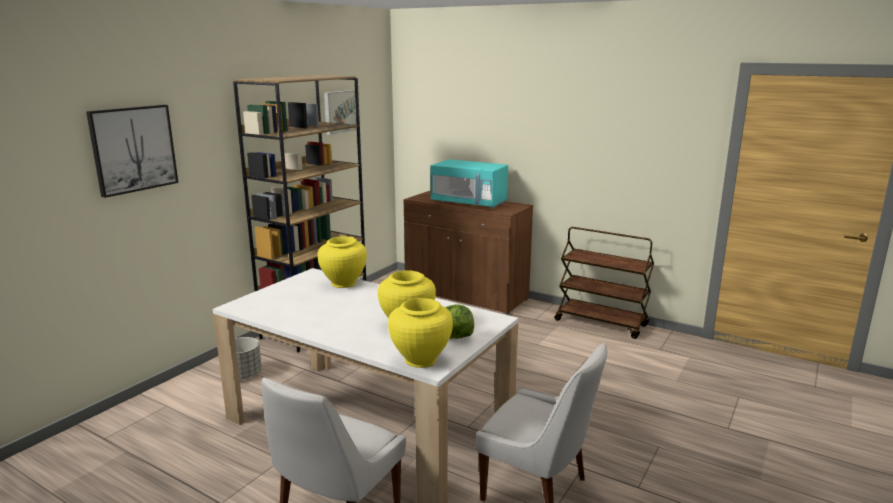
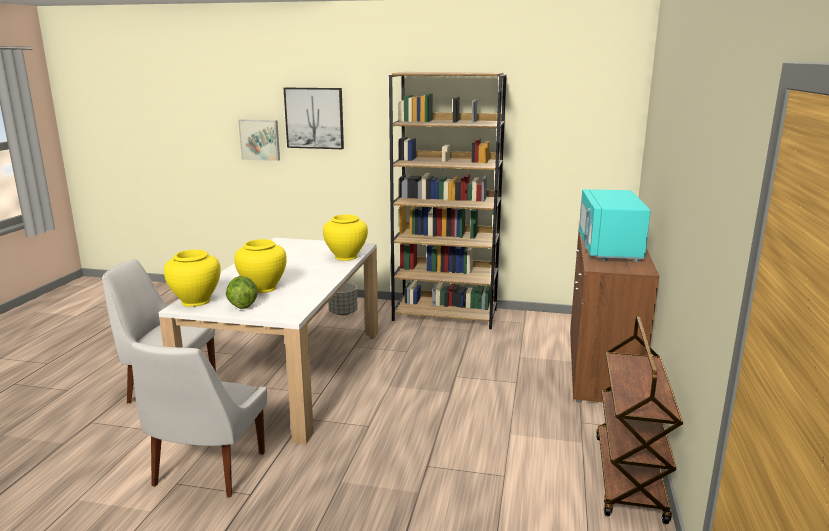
camera: 70 degrees right, 0 degrees up
picture [324,90,357,135] -> picture moved to [238,119,280,161]

